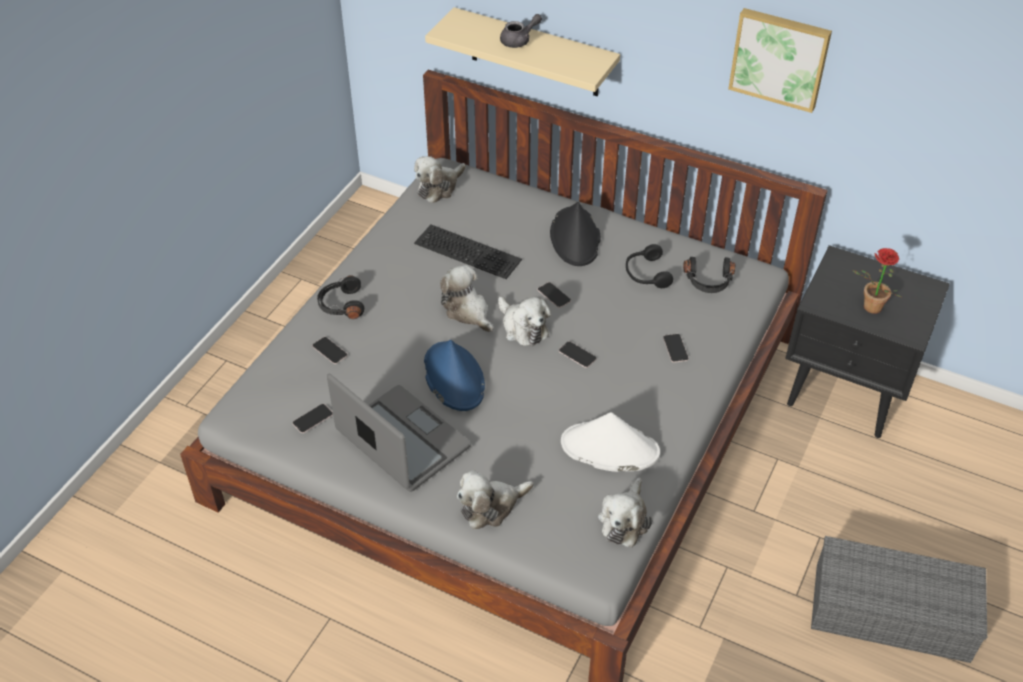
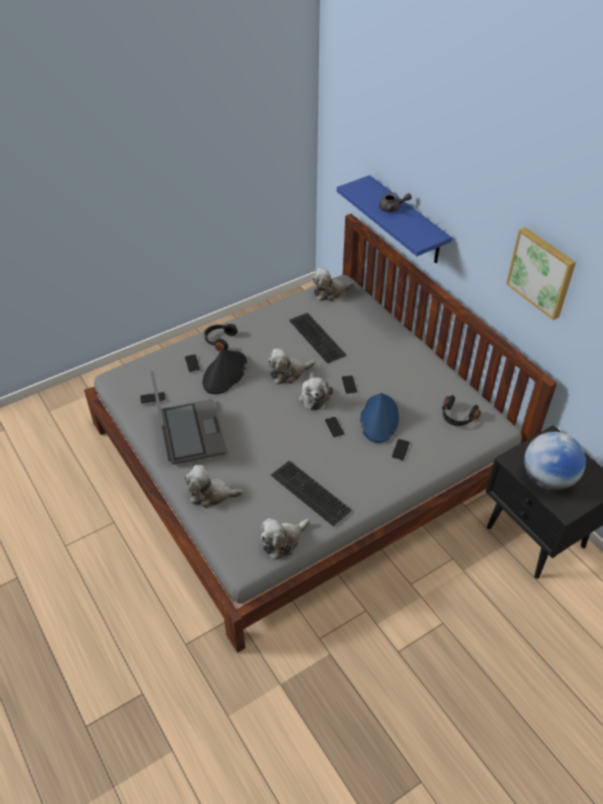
camera: 30 degrees right, 0 degrees up
blue hat [424,340,485,411] -> blue hat moved to [360,393,399,443]
beige shelf [425,7,620,96] -> blue shelf [337,175,452,263]
plush toy [440,265,494,332] -> plush toy turned 105 degrees counterclockwise [268,348,315,384]
black hat [550,202,600,266] -> black hat moved to [203,349,247,394]
white hat [561,412,660,472] -> keyboard [271,461,352,526]
black headphones [626,244,673,288] -> none
grey storage box [811,536,987,663] -> none
potted plant [852,248,901,314] -> globe [524,432,586,491]

